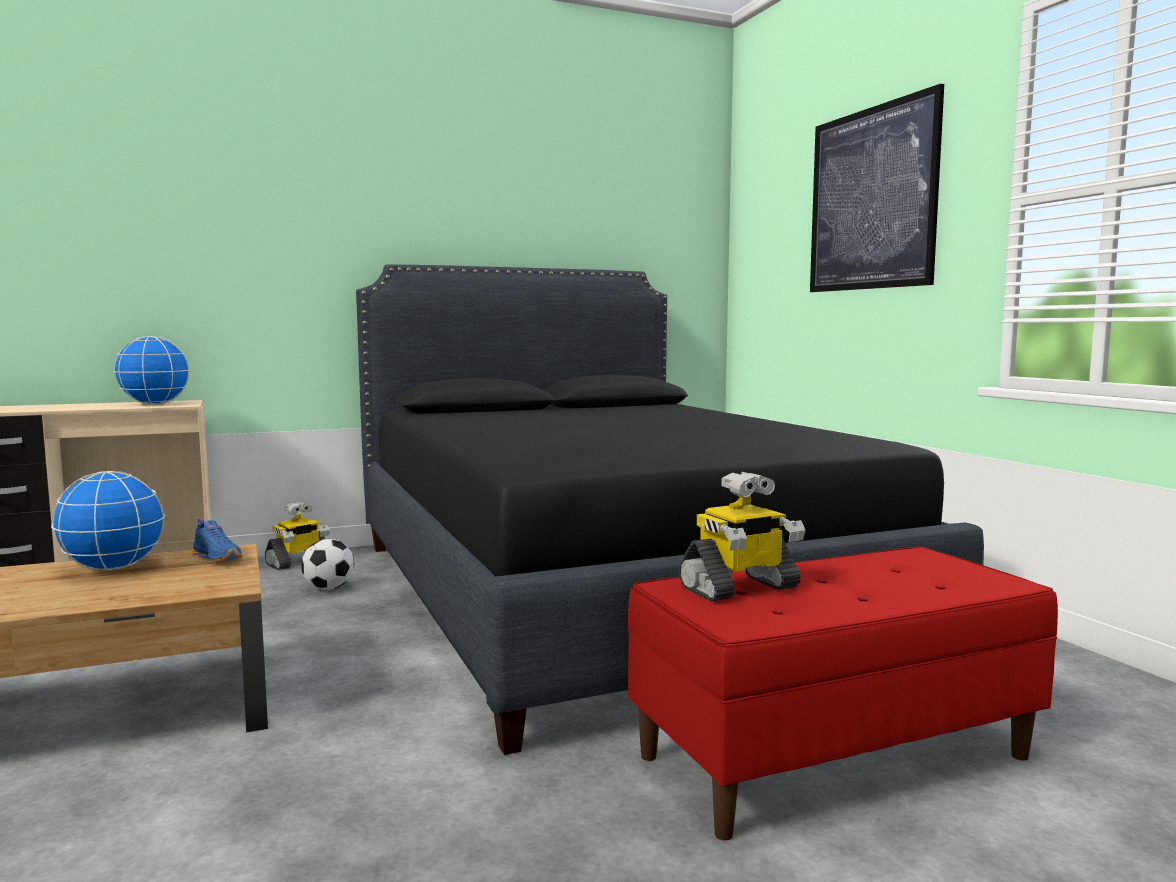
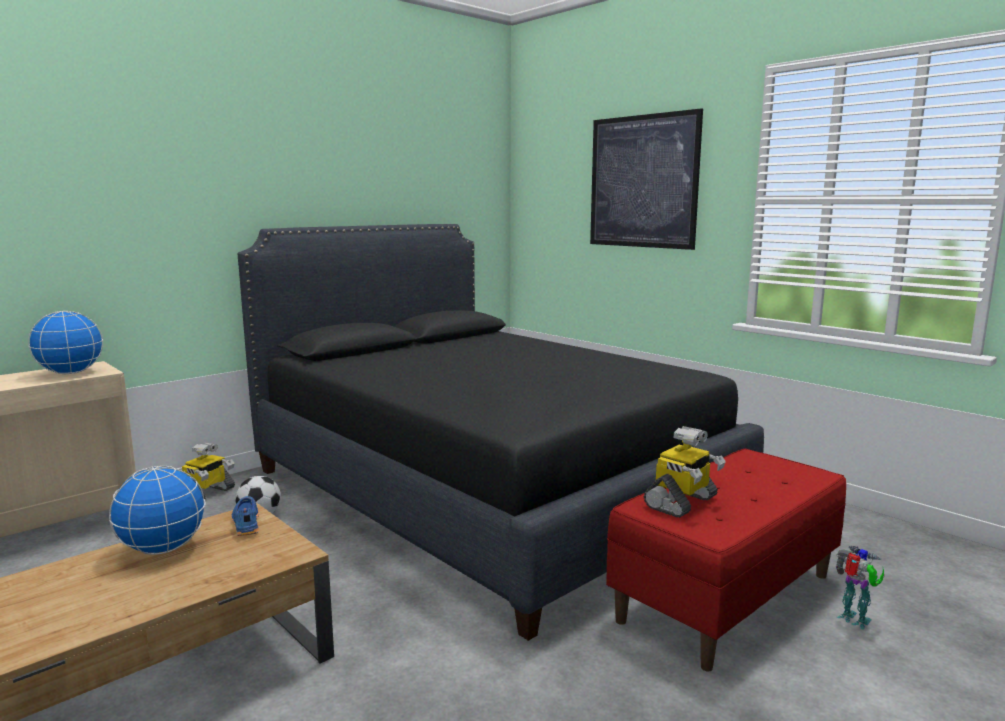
camera: 20 degrees left, 5 degrees up
blue shoe [192,518,243,563] -> blue shoe turned 135 degrees counterclockwise [232,496,259,536]
none -> toy robot [836,546,884,630]

